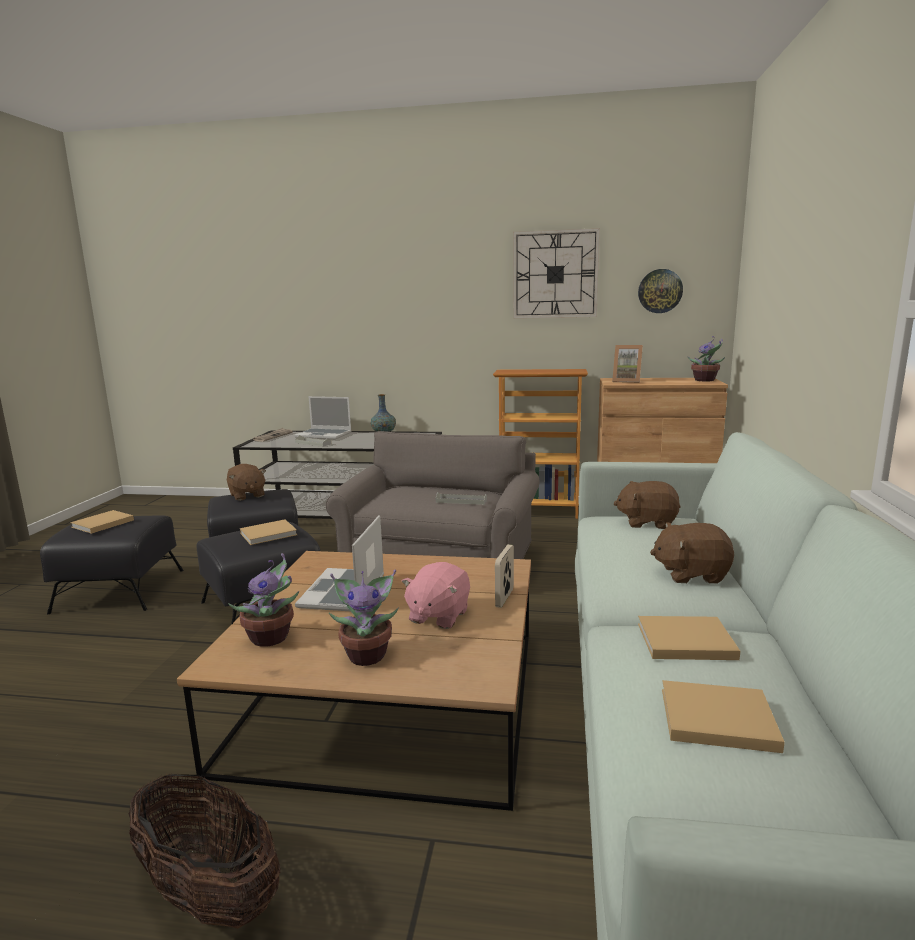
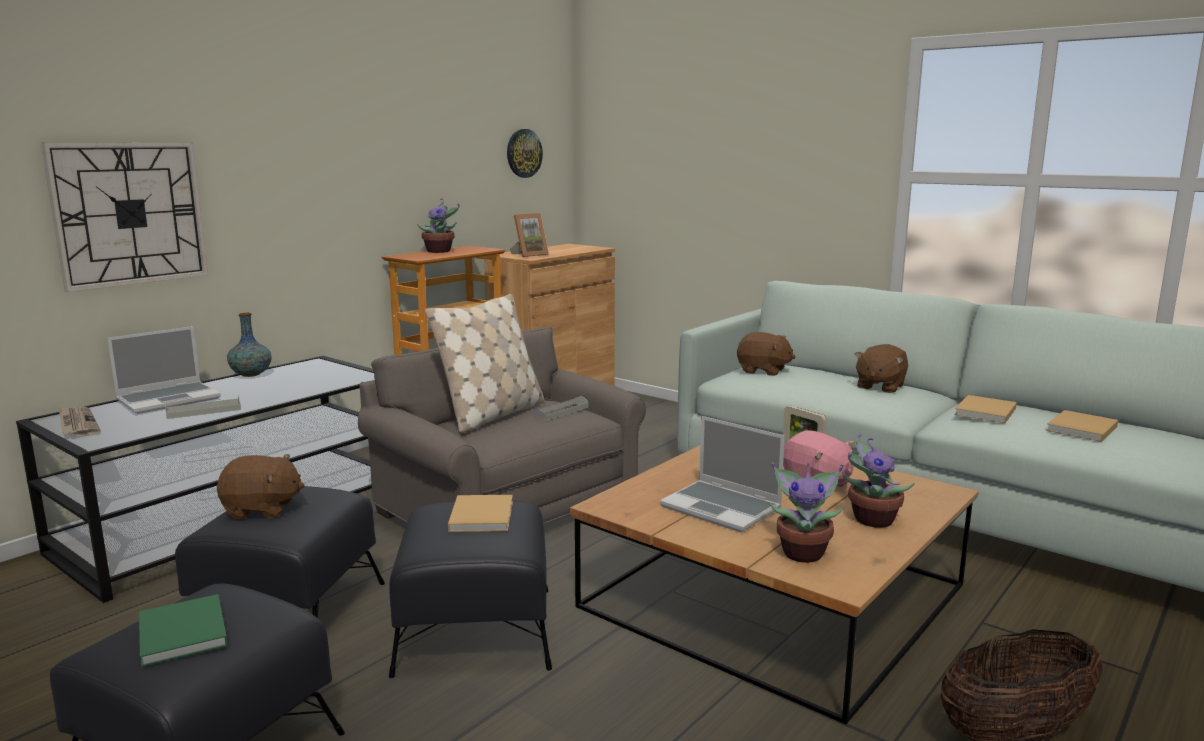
camera: 60 degrees left, 0 degrees up
beige book [70,510,134,534] -> green book [139,594,228,667]
wall clock [513,228,600,319] -> wall clock moved to [41,142,208,292]
brown plush toy [614,481,681,529] -> brown plush toy turned 105 degrees counterclockwise [737,332,795,376]
potted plant [688,336,725,381] -> potted plant moved to [417,198,459,253]
none -> beige pillow [425,294,544,433]

